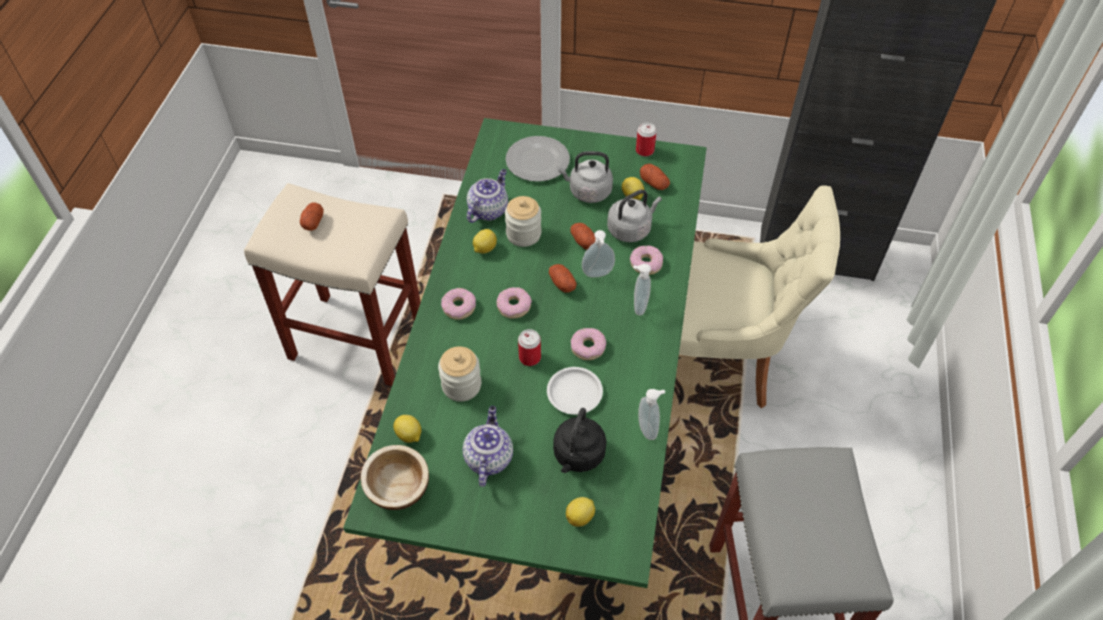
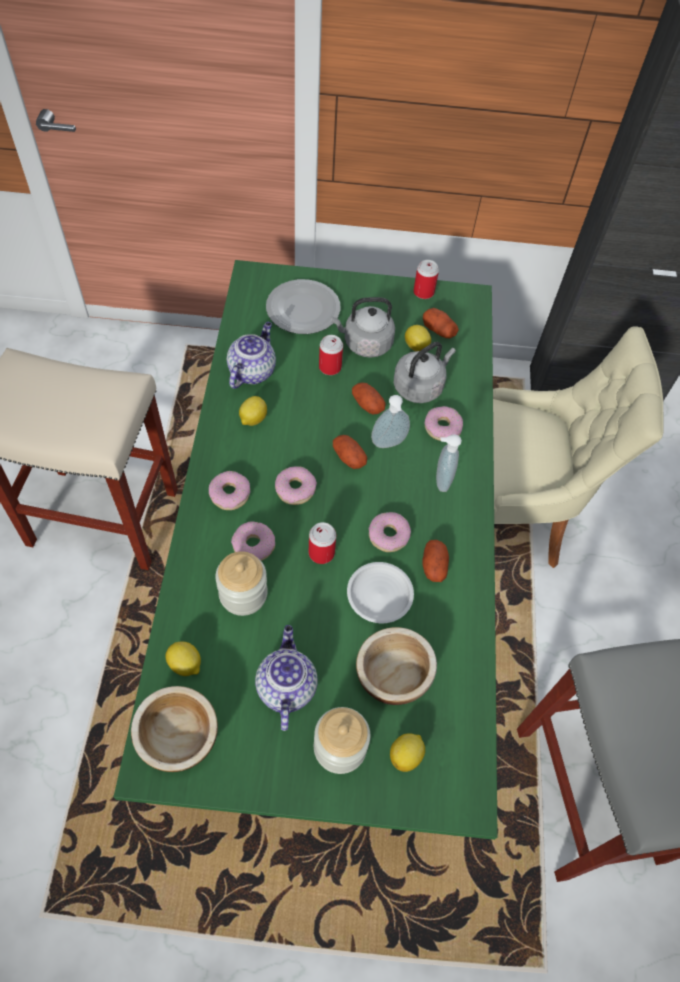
camera: 10 degrees left, 5 degrees up
potato [300,202,324,231] -> potato moved to [422,540,449,582]
jar [505,196,542,247] -> jar moved to [314,707,370,774]
black kettle [553,408,606,473] -> bowl [356,627,437,705]
soap dispenser [638,389,665,440] -> none
none -> donut [231,521,275,561]
none -> can [319,335,343,375]

